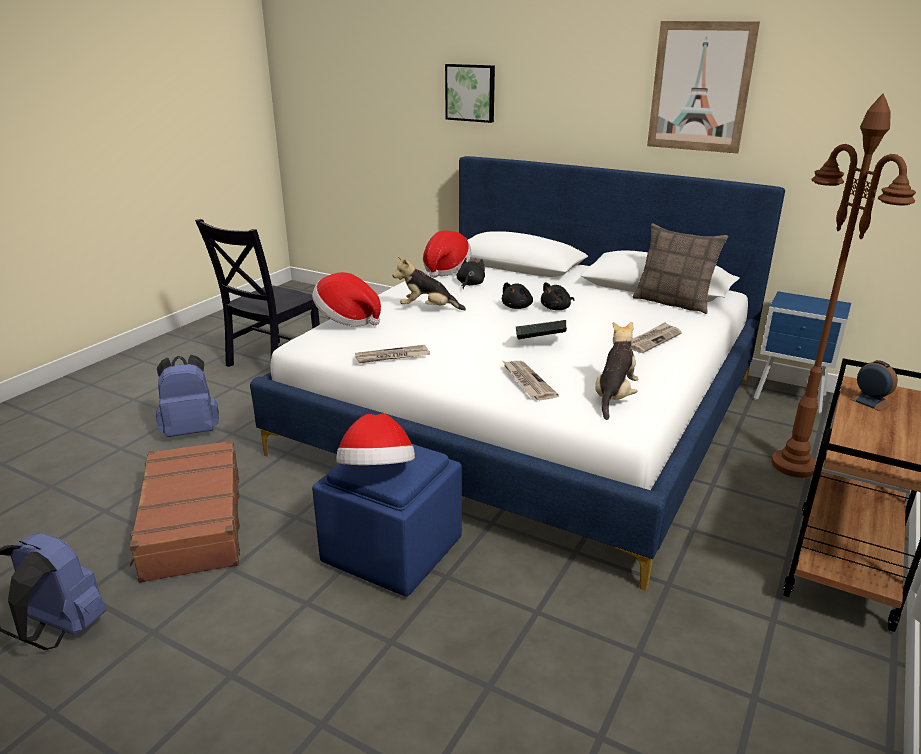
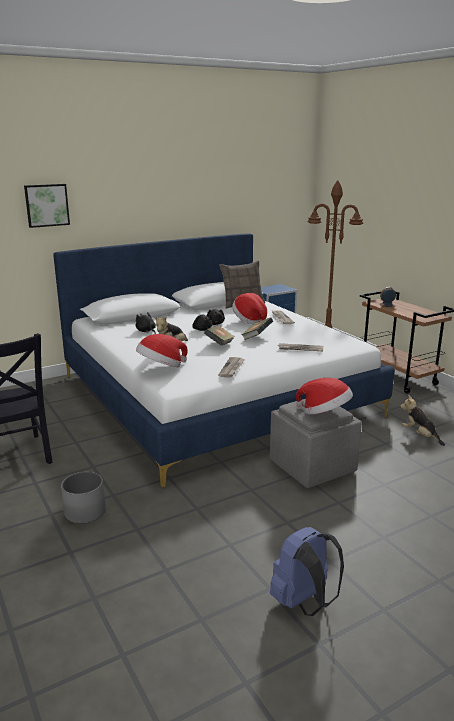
camera: 60 degrees left, 5 degrees down
brown suitcase [130,440,240,583] -> none
blue backpack [156,355,219,437] -> grey planter [61,472,106,524]
blue ottoman [312,444,462,596] -> grey ottoman [270,399,362,488]
hat [423,231,472,278] -> hat moved to [232,293,267,324]
plush toy [595,322,638,420] -> plush toy moved to [400,395,445,446]
picture [647,21,760,154] -> none
none -> book [204,325,235,346]

